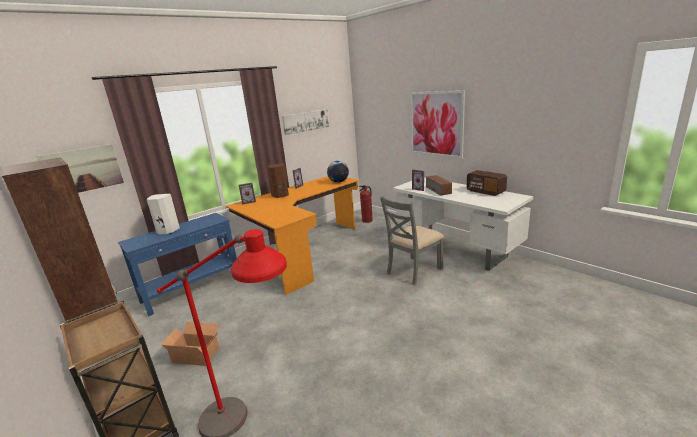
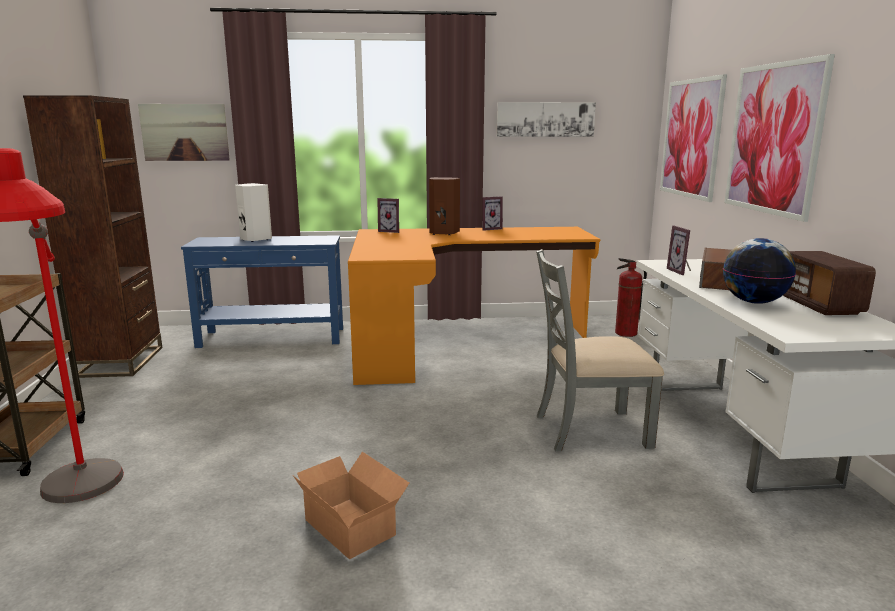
camera: 35 degrees right, 5 degrees down
cardboard box [161,322,219,366] -> cardboard box moved to [293,452,409,559]
globe [327,161,349,183] -> globe moved to [723,238,796,304]
none -> picture [660,74,727,202]

